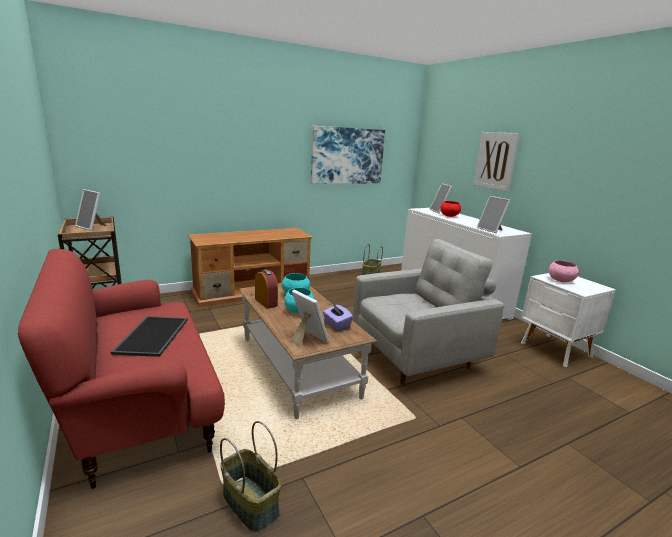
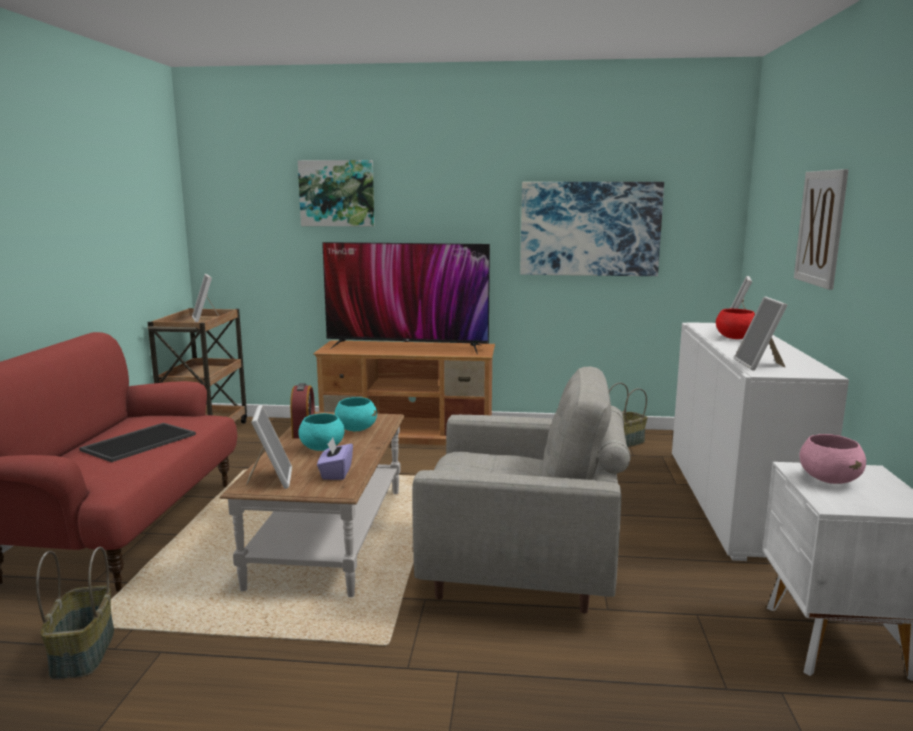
camera: 35 degrees right, 5 degrees down
none -> picture [298,160,375,226]
none -> television [322,242,490,354]

